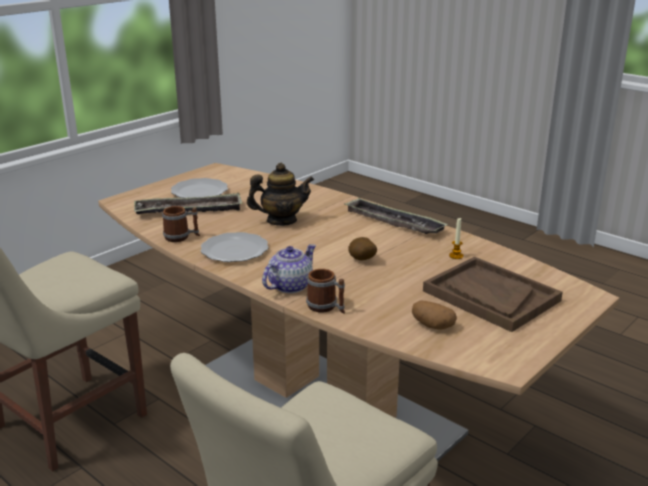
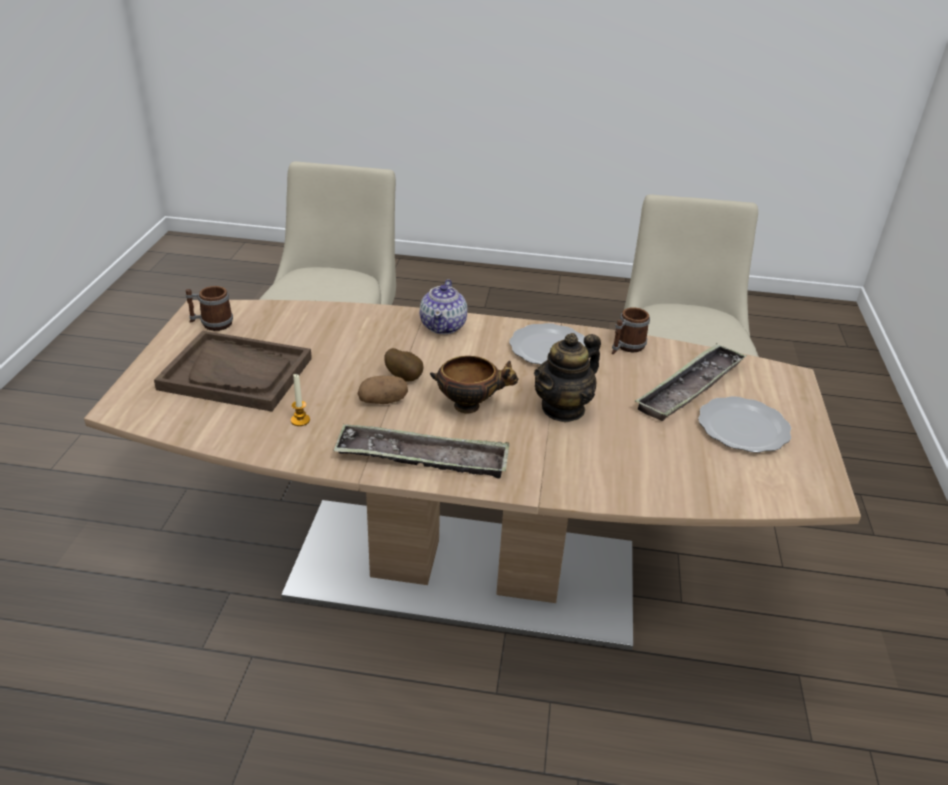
camera: 145 degrees right, 10 degrees up
mug [306,269,345,314] -> mug moved to [186,286,233,331]
potato [412,301,457,329] -> potato moved to [358,376,408,404]
none -> bowl [430,356,519,414]

